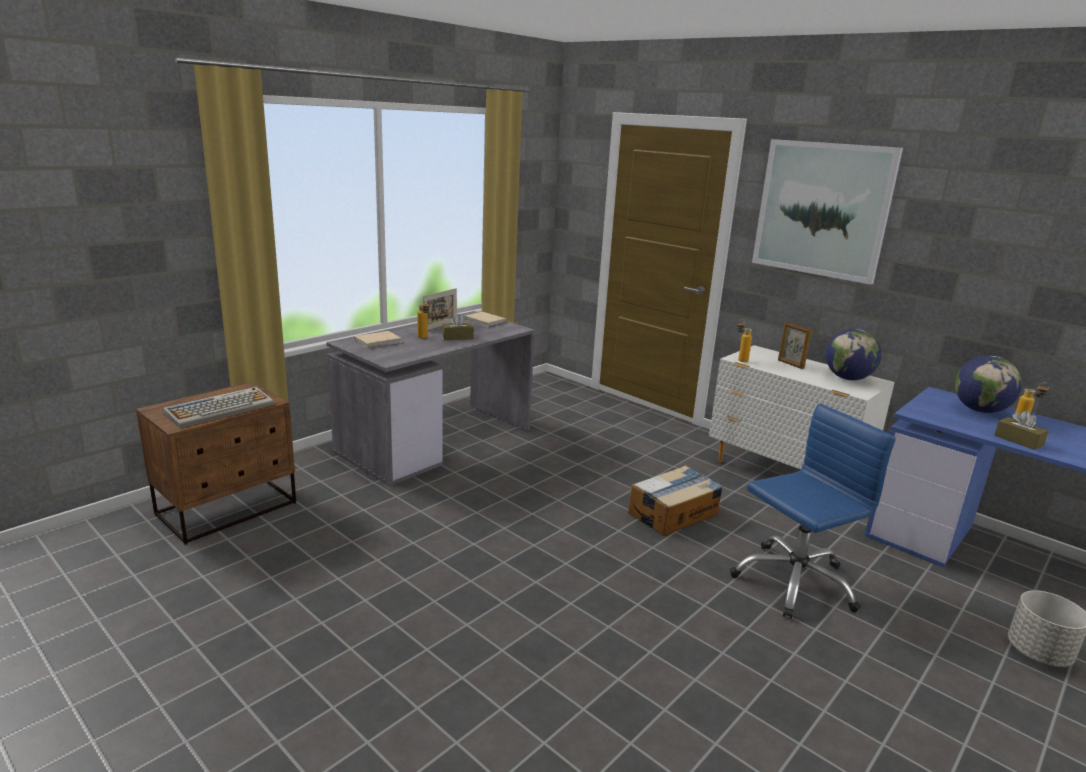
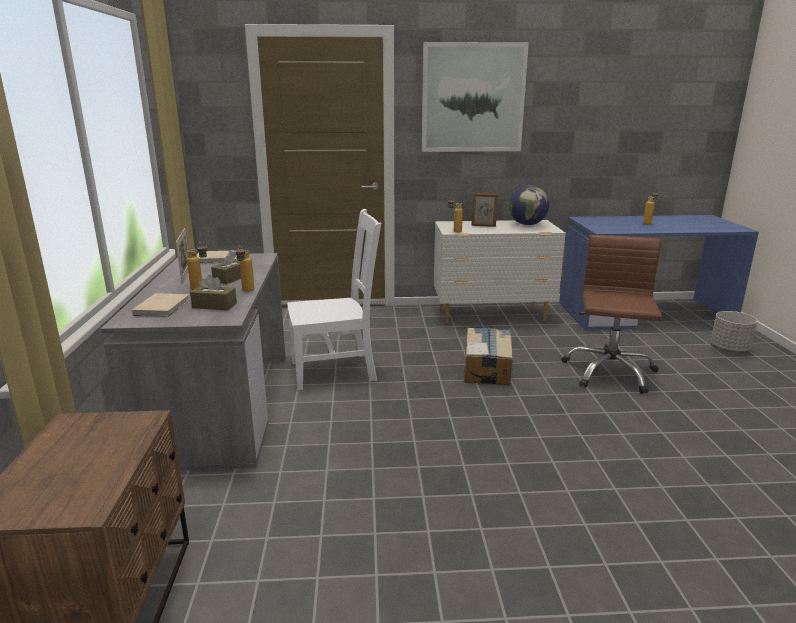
camera: 45 degrees left, 0 degrees up
keyboard [163,387,274,428] -> none
blue office chair [730,404,896,619] -> brown office chair [562,235,662,394]
globe [955,356,1022,413] -> none
brown tissue box [995,411,1049,450] -> brown tissue box moved to [190,275,237,310]
none -> bottle [235,245,254,292]
none -> white chair [287,209,381,390]

